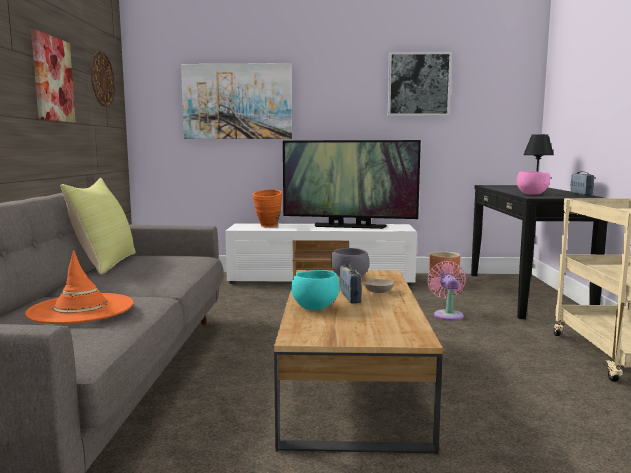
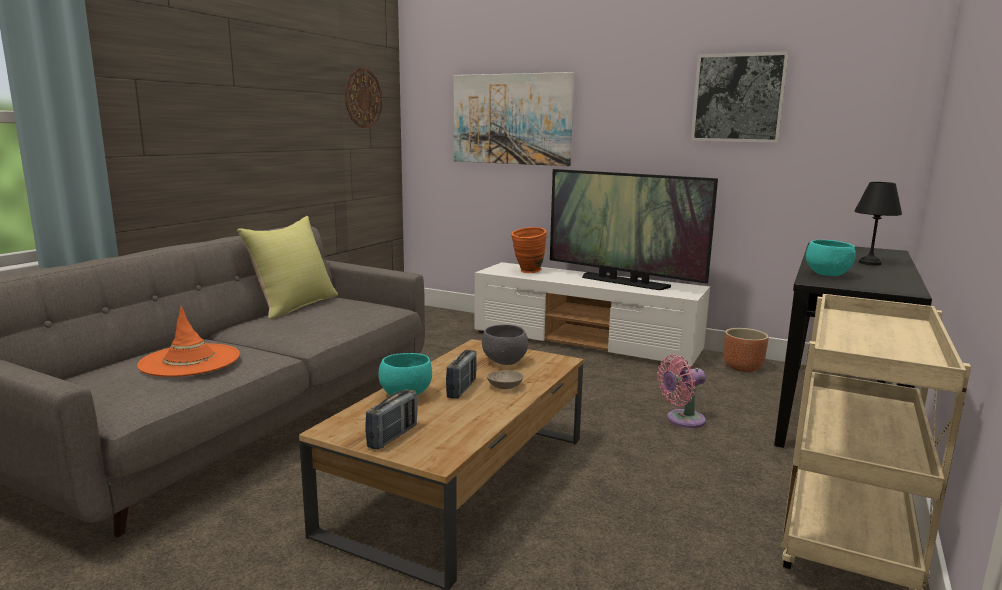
camera: 25 degrees right, 5 degrees up
picture [31,29,76,123] -> none
pink fan [427,261,466,321] -> pink fan turned 135 degrees counterclockwise [657,354,706,428]
pink bowl [517,171,550,194] -> turquoise bowl [806,240,856,276]
radio [571,171,594,195] -> radio moved to [365,389,417,450]

